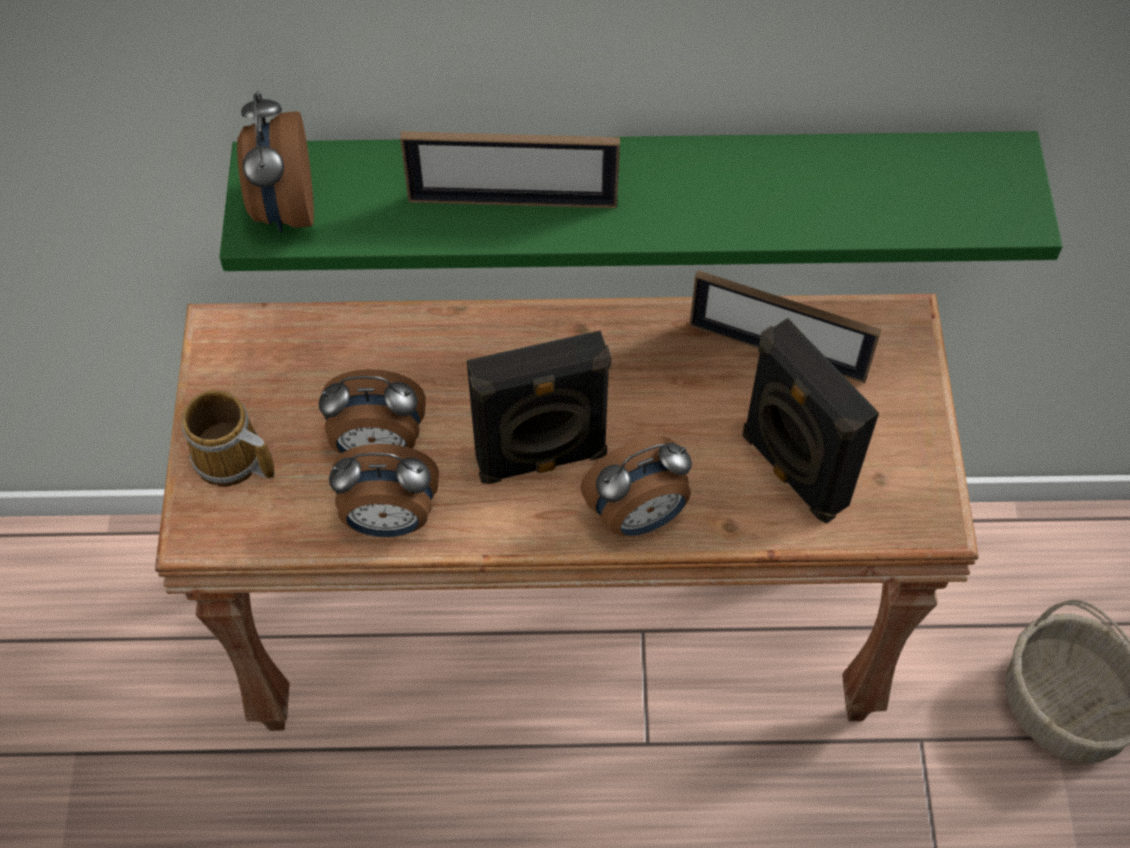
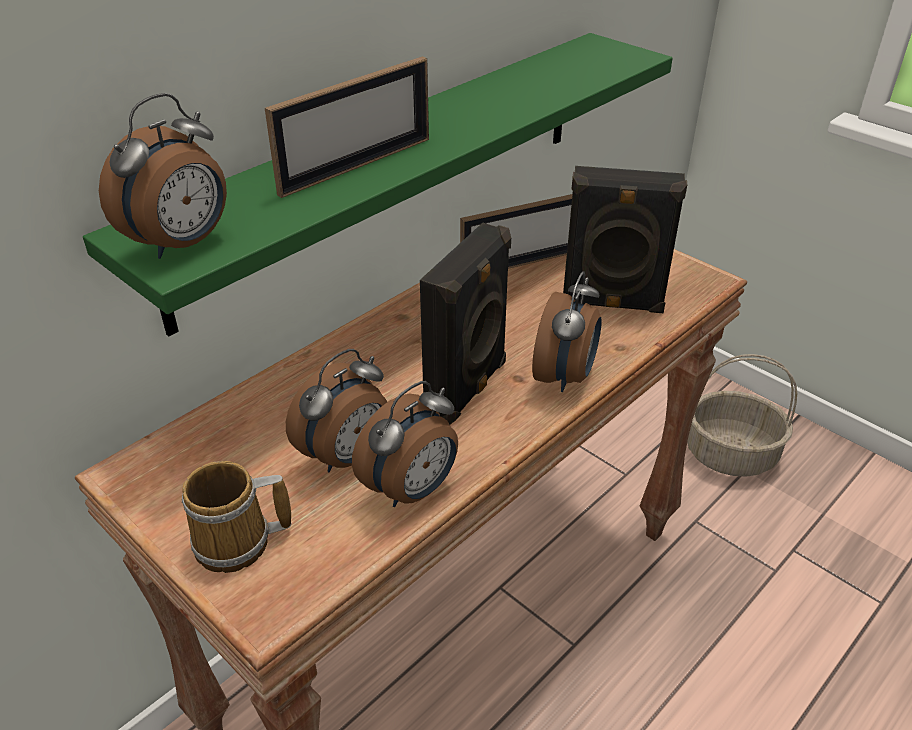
camera: 45 degrees left, 20 degrees down
alarm clock [237,91,314,233] -> alarm clock turned 90 degrees counterclockwise [99,93,227,259]

